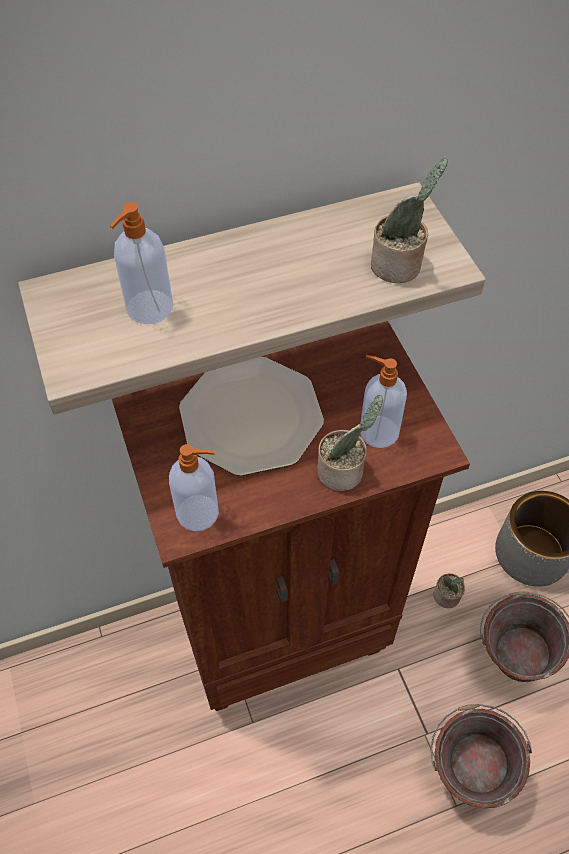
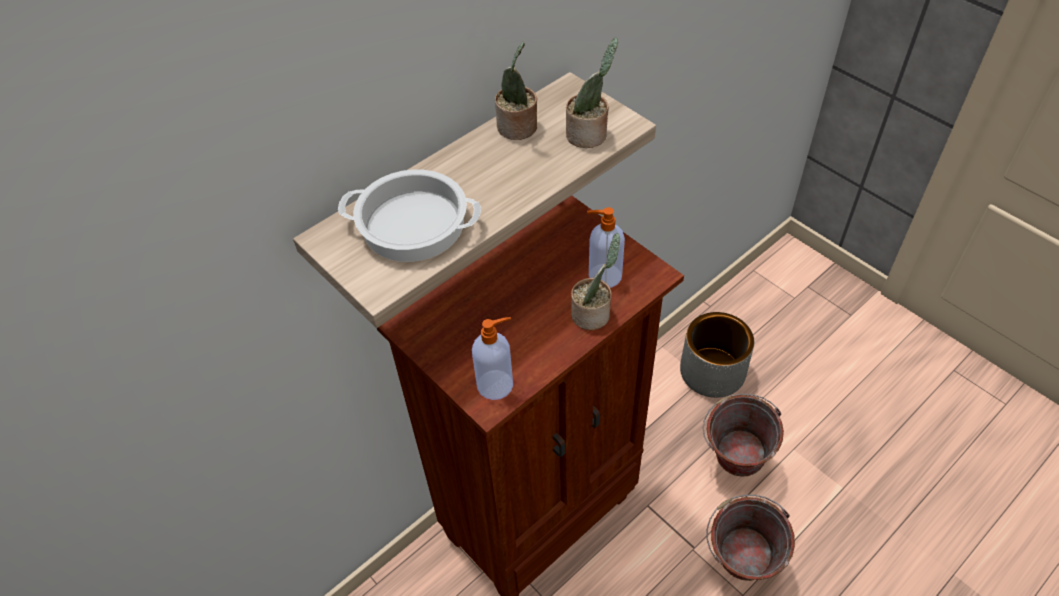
camera: 20 degrees left, 5 degrees down
soap dispenser [110,202,173,324] -> cooking pot [338,169,481,262]
plate [179,357,324,476] -> none
potted plant [433,573,465,608] -> potted plant moved to [495,42,537,140]

